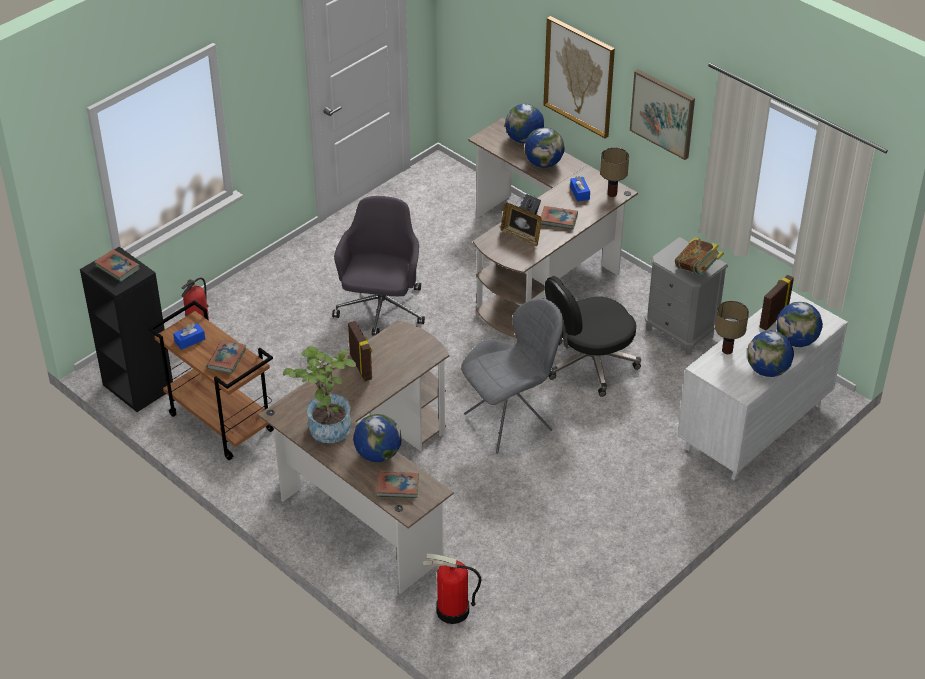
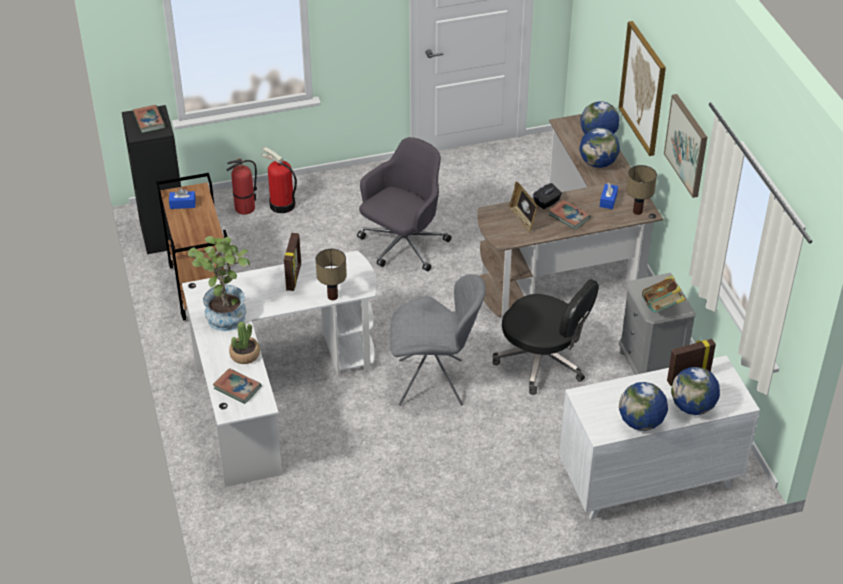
camera: 30 degrees right, 0 degrees up
book [207,340,246,374] -> none
brown desk [258,320,454,594] -> white desk [182,251,377,487]
globe [353,414,401,462] -> potted plant [229,322,260,364]
fire extinguisher [423,554,481,624] -> fire extinguisher moved to [261,147,297,213]
black office chair [545,276,641,397] -> black office chair turned 150 degrees counterclockwise [493,279,599,395]
table lamp [715,301,749,354] -> table lamp moved to [316,249,347,300]

